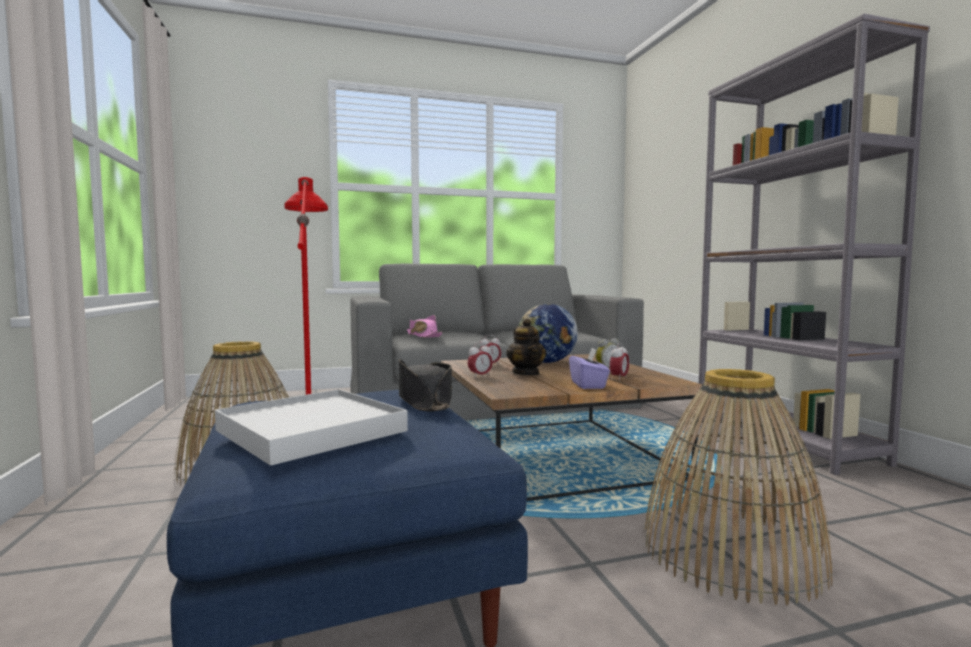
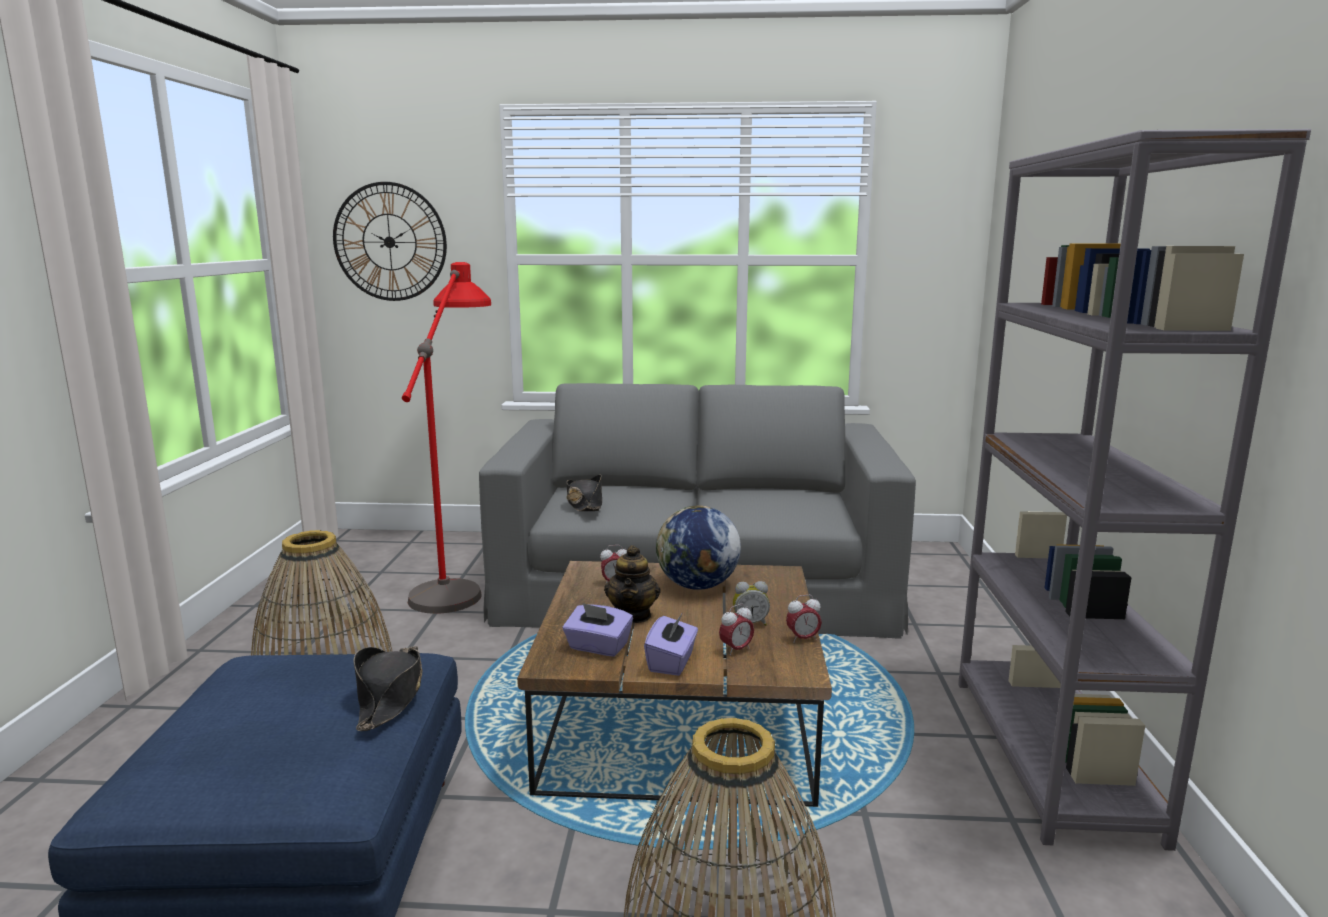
camera: 20 degrees right, 10 degrees up
white tray [215,389,408,466] -> none
pink hat [407,315,443,338] -> black hat [566,475,602,511]
alarm clock [468,342,493,378] -> alarm clock moved to [786,595,822,643]
none -> wall clock [333,182,447,301]
none -> purple tissue box [563,603,633,657]

